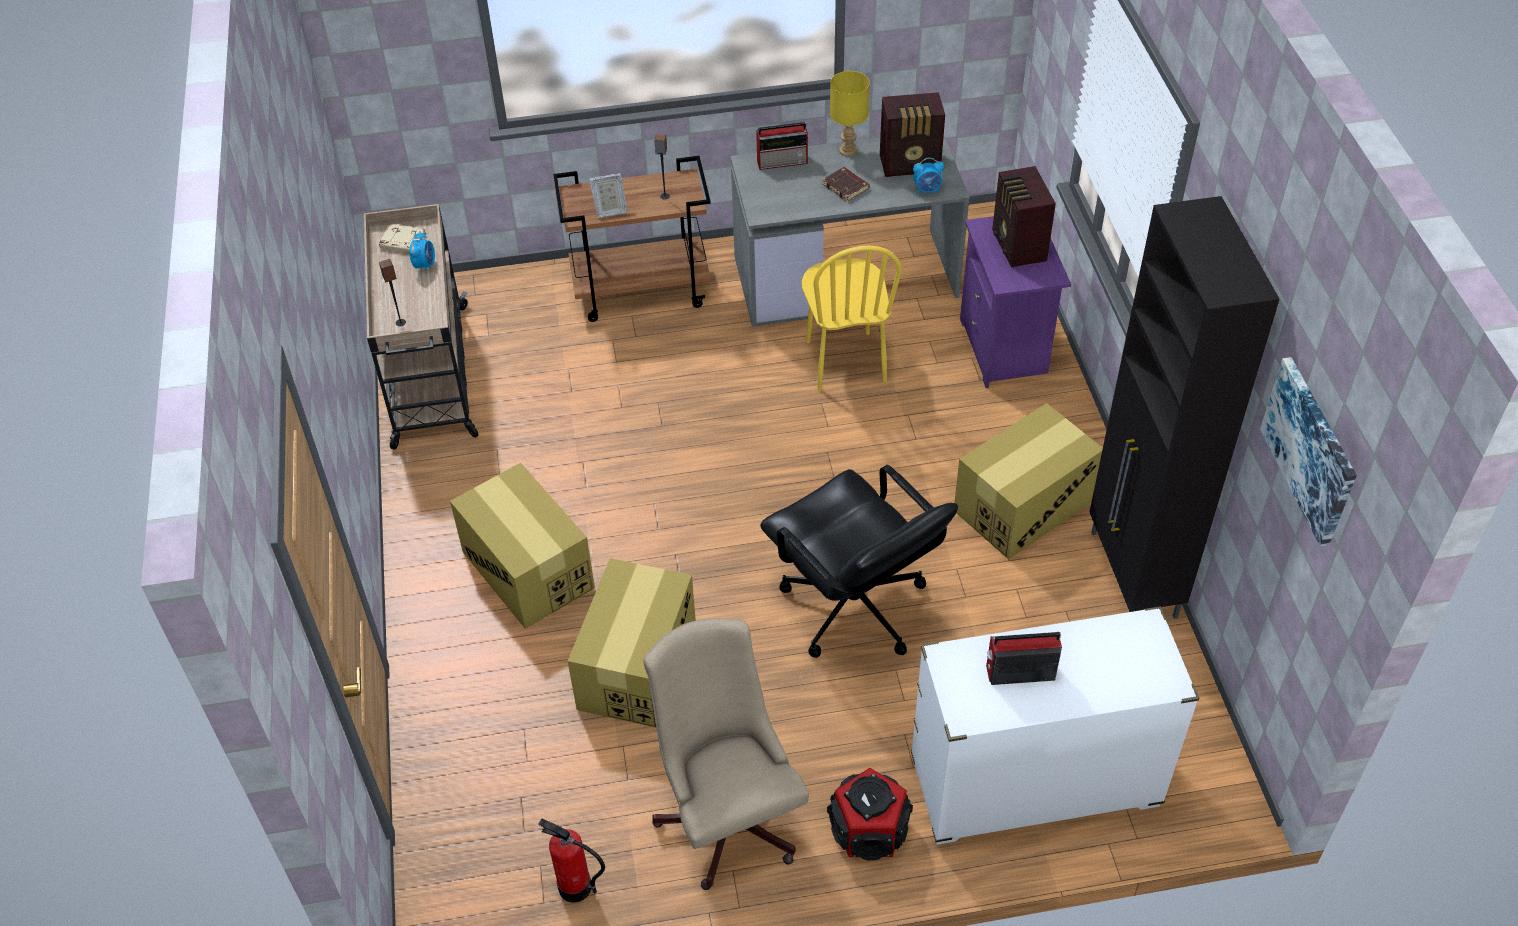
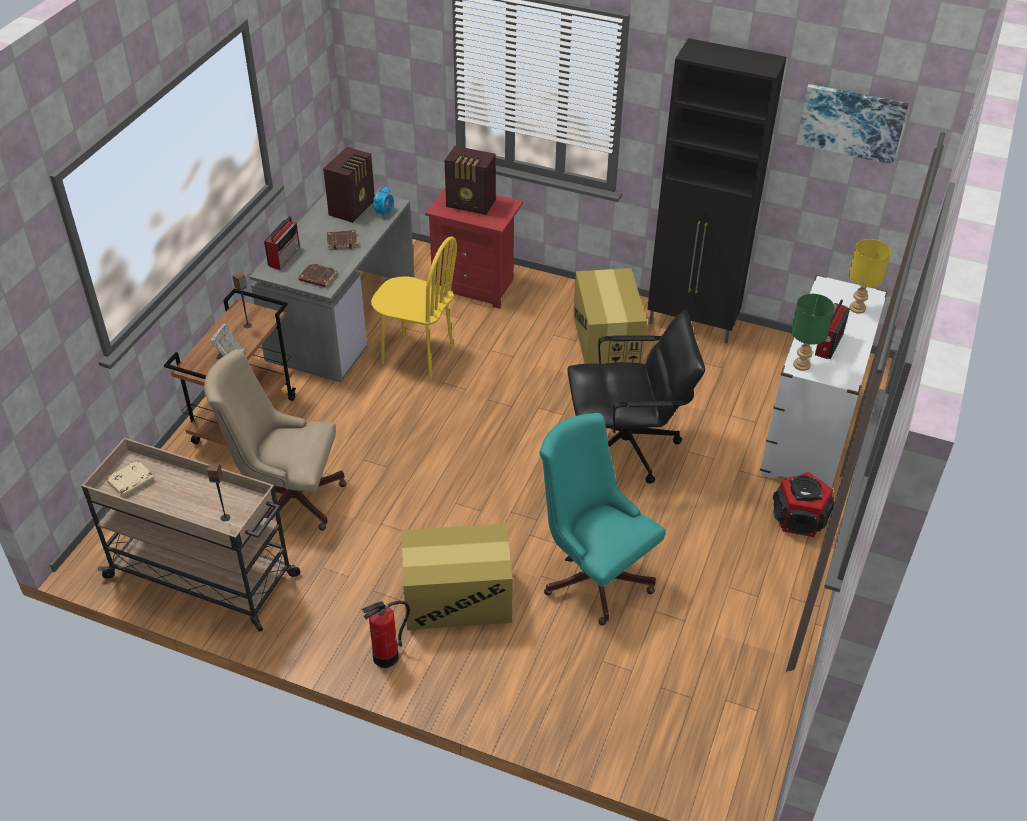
camera: 60 degrees left, 5 degrees down
alarm clock [409,231,435,274] -> none
fire extinguisher [538,818,605,903] -> fire extinguisher moved to [361,601,410,668]
cardboard box [568,558,696,728] -> turquoise office chair [539,413,666,626]
beige office chair [643,618,809,890] -> beige office chair moved to [204,349,346,531]
yellow table lamp [830,71,870,157] -> yellow table lamp moved to [849,239,891,314]
purple nightstand [960,216,1071,388] -> red nightstand [425,188,523,309]
none -> brown book [299,263,338,288]
none -> green table lamp [791,294,835,371]

